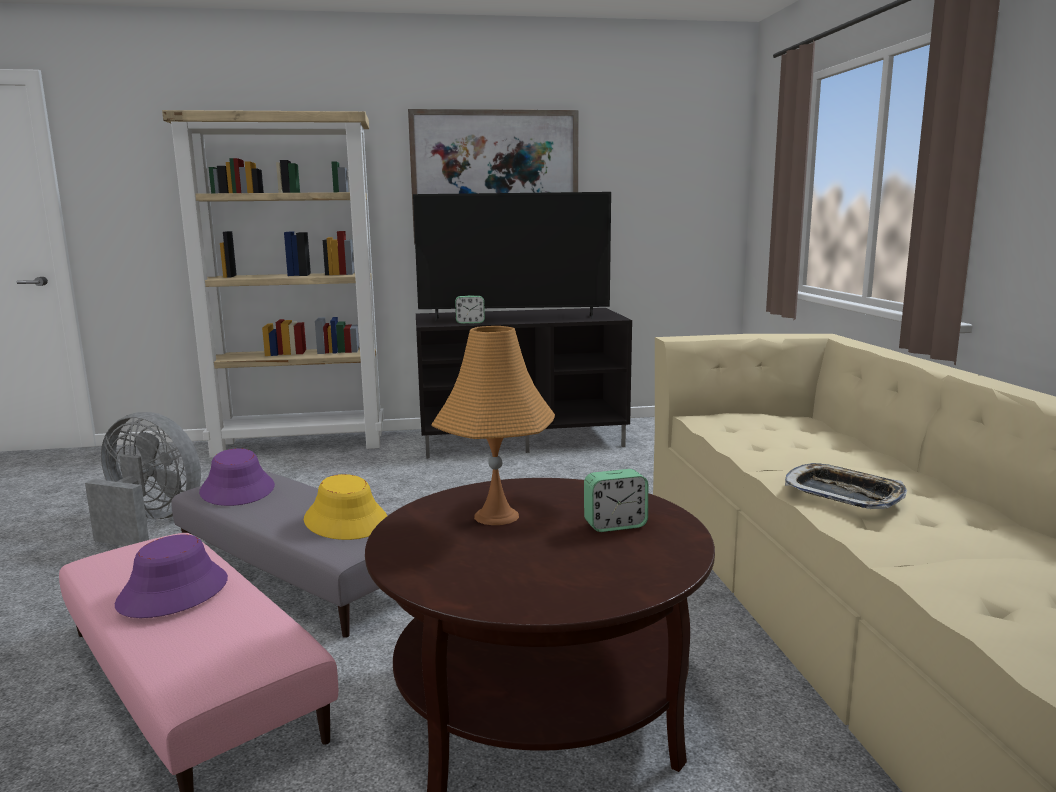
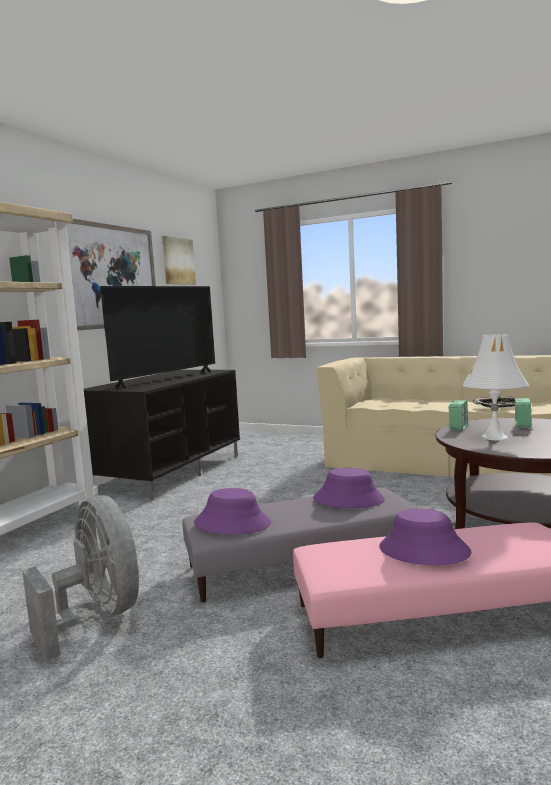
camera: 55 degrees left, 5 degrees down
grey fan [85,412,201,546] -> grey fan turned 90 degrees clockwise [22,495,139,660]
yellow hat [304,474,387,540] -> purple hat [313,468,385,508]
orange table lamp [431,326,555,525] -> white table lamp [463,334,529,440]
alarm clock [455,295,485,324] -> alarm clock moved to [449,401,468,430]
none -> picture [162,236,196,285]

